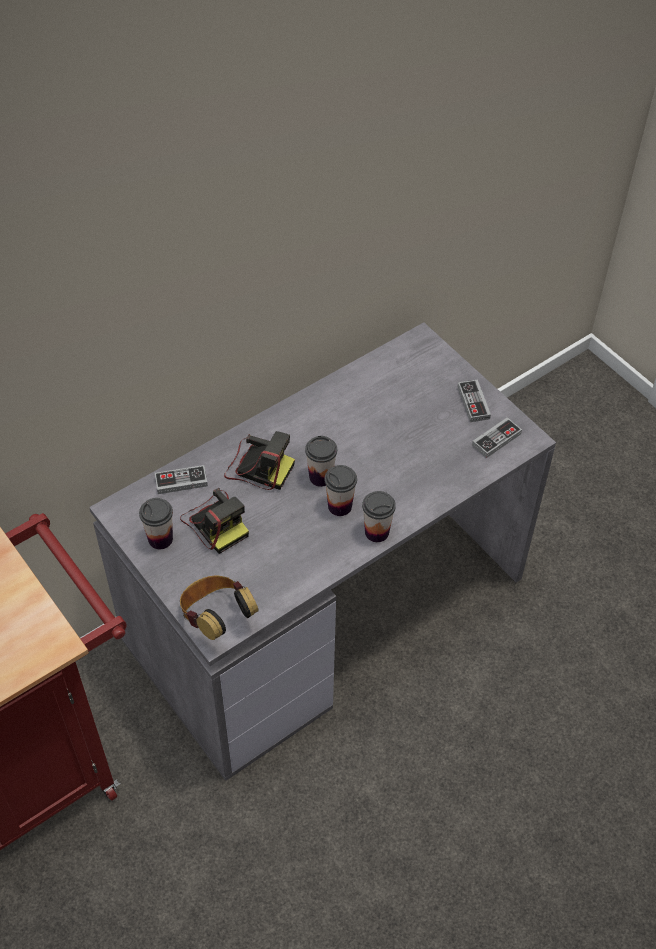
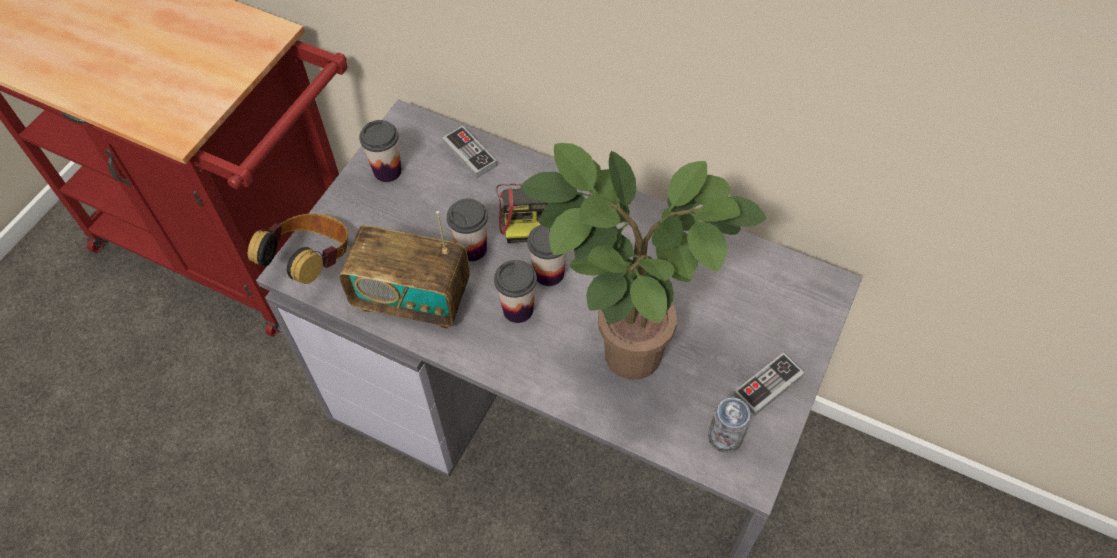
camera: 65 degrees right, 5 degrees up
camera [180,488,249,554] -> none
cup [362,491,396,542] -> cup moved to [447,199,488,261]
game controller [472,417,522,458] -> can [708,398,751,453]
none -> radio [339,211,470,329]
none -> potted plant [520,143,767,380]

